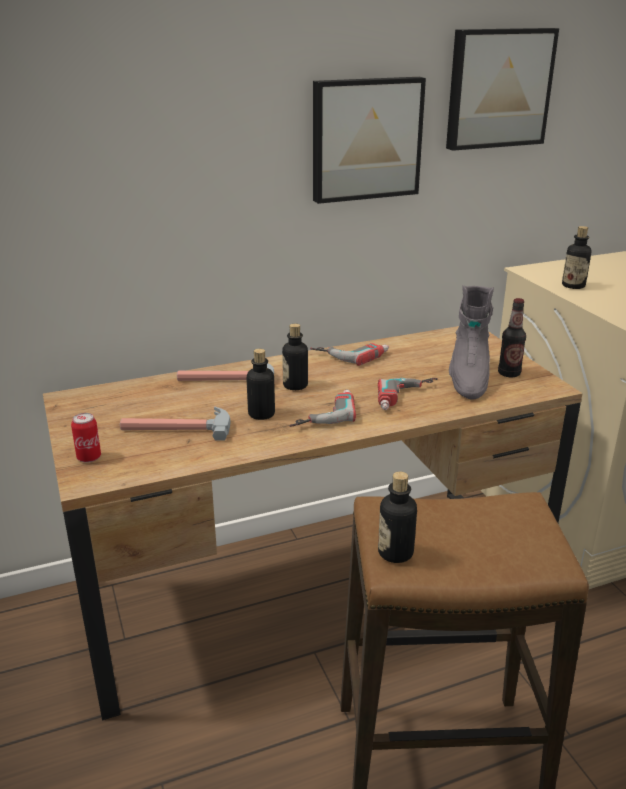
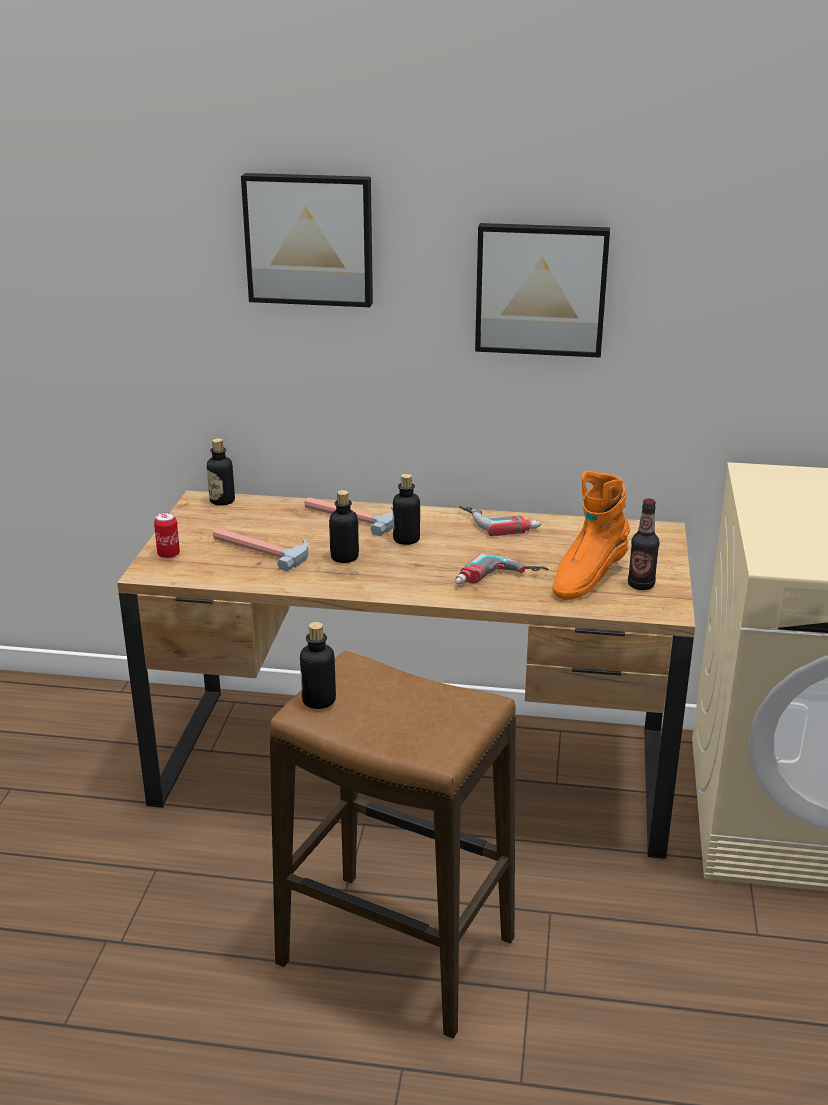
camera: 30 degrees right, 0 degrees up
power drill [289,390,356,427] -> none
picture [446,28,559,151] -> picture moved to [241,173,373,307]
grey boot [449,285,494,400] -> orange boot [552,470,630,600]
bottle [562,226,592,289] -> bottle moved to [207,438,235,506]

